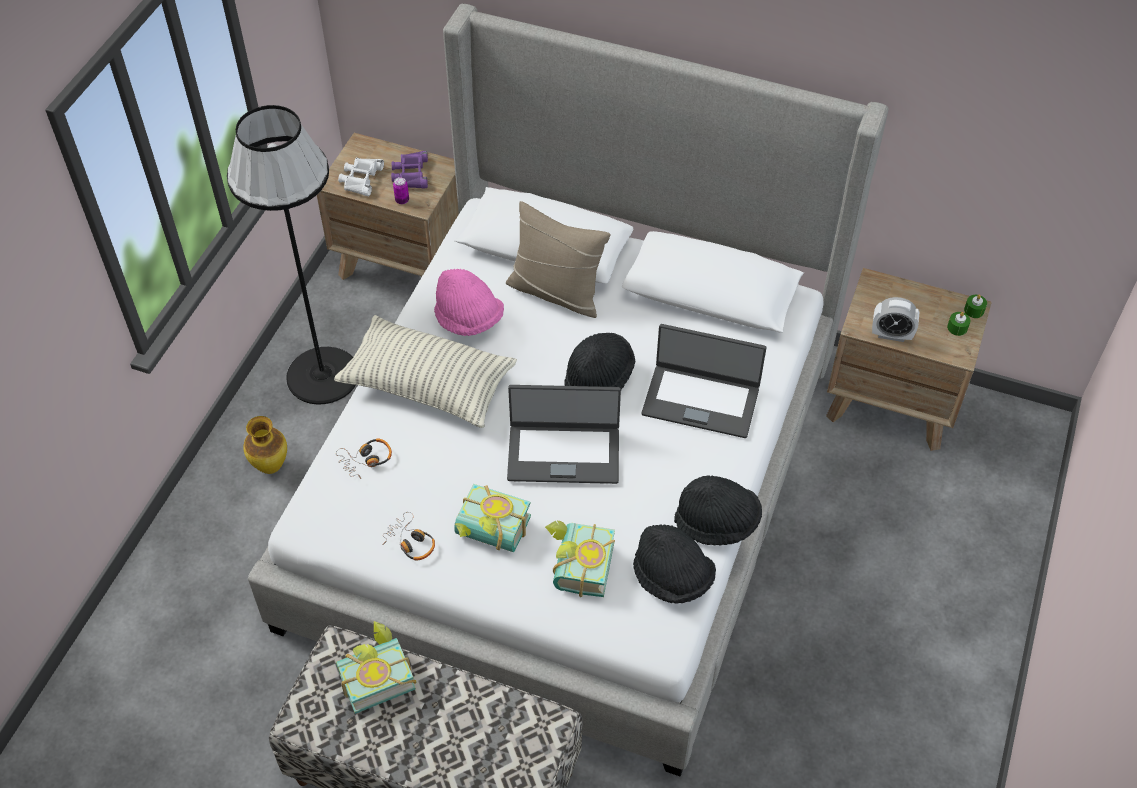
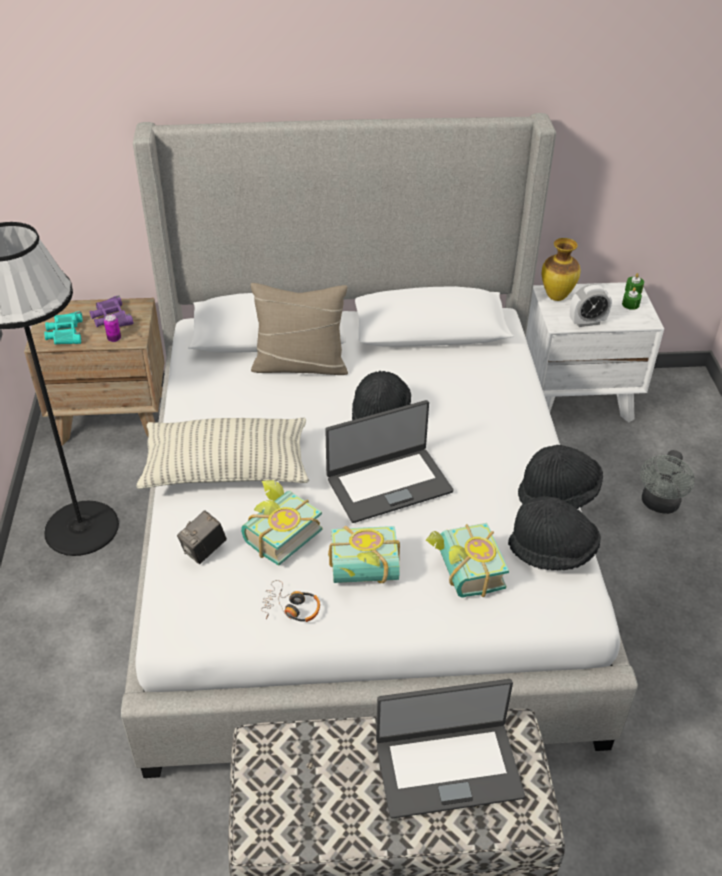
camera: 25 degrees left, 10 degrees down
vase [243,416,287,474] -> vase moved to [542,238,580,301]
headphones [336,438,392,479] -> camera [177,510,227,564]
book [336,621,416,714] -> book moved to [241,480,322,566]
white binoculars [338,157,384,196] -> turquoise binoculars [44,311,83,345]
pink hat [434,269,504,336] -> none
laptop [642,324,767,438] -> laptop moved to [376,679,525,818]
brown nightstand [826,268,992,451] -> white nightstand [526,282,664,422]
none -> grey fan [640,450,695,514]

